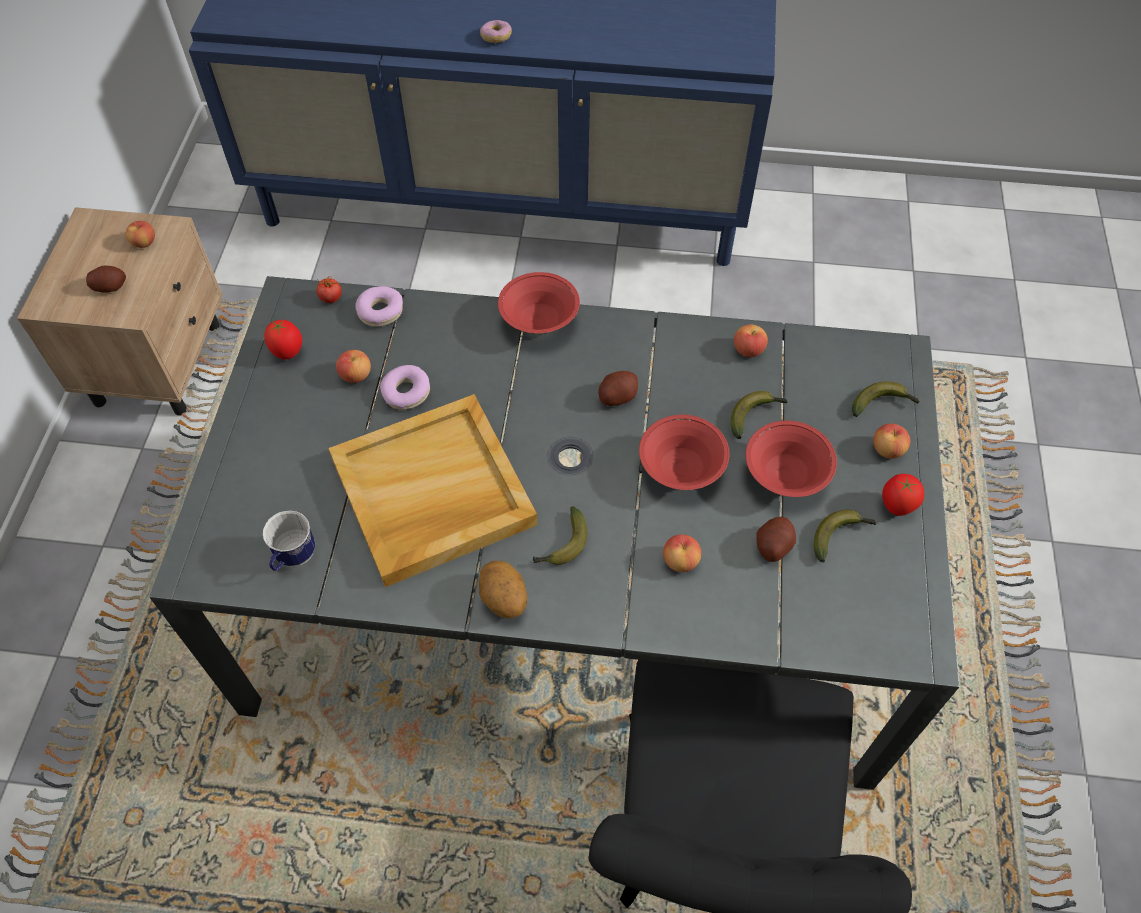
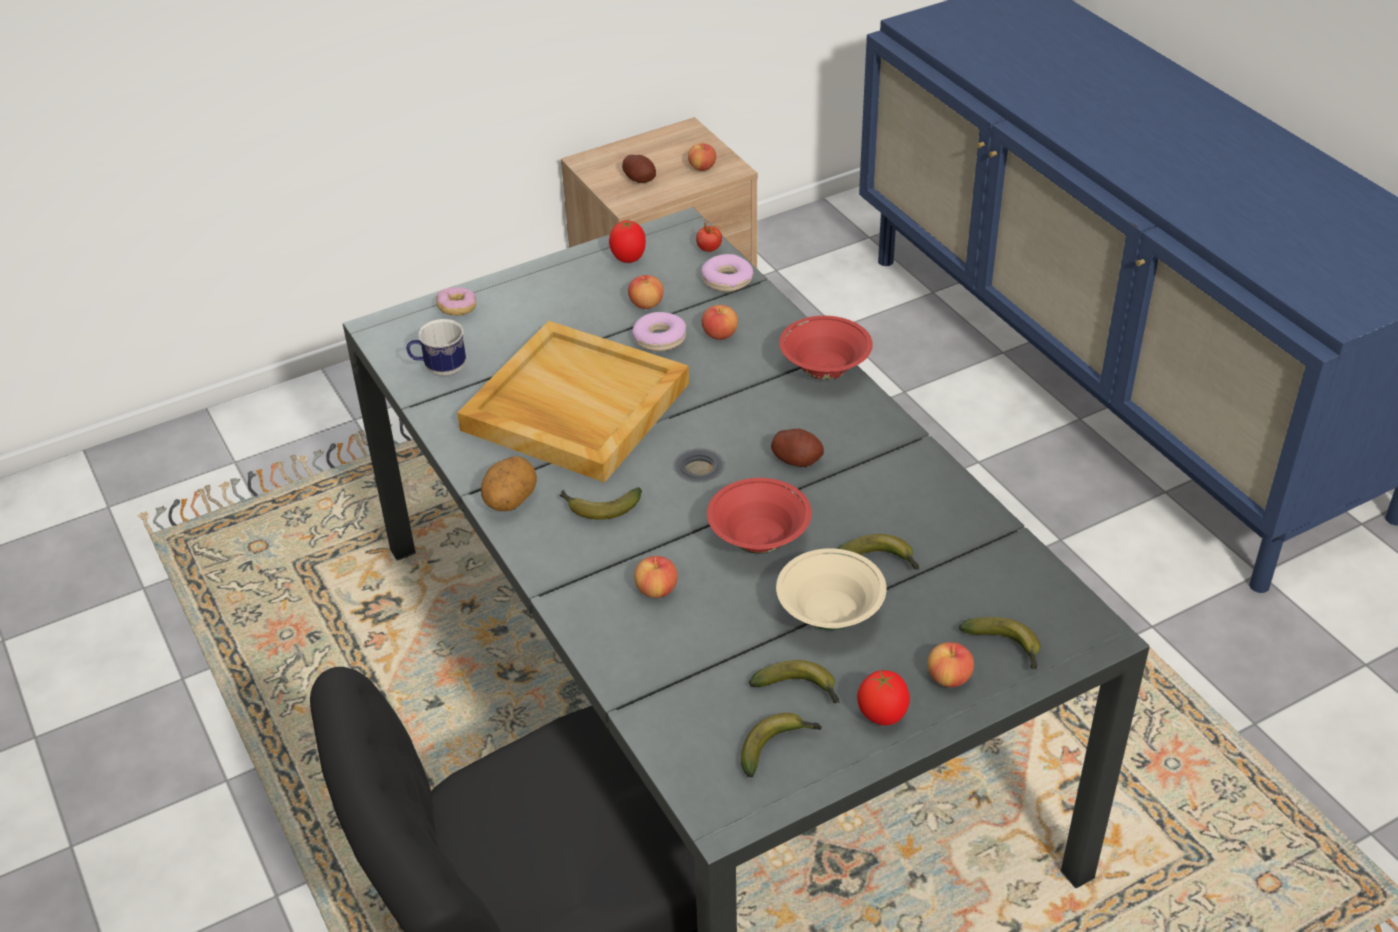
camera: 55 degrees right, 15 degrees down
donut [480,20,512,43] -> donut moved to [436,287,476,316]
apple [734,324,768,357] -> apple moved to [702,305,738,340]
red bowl [746,421,837,497] -> beige bowl [776,548,887,630]
potato [756,516,796,562] -> none
none -> banana [741,713,822,777]

